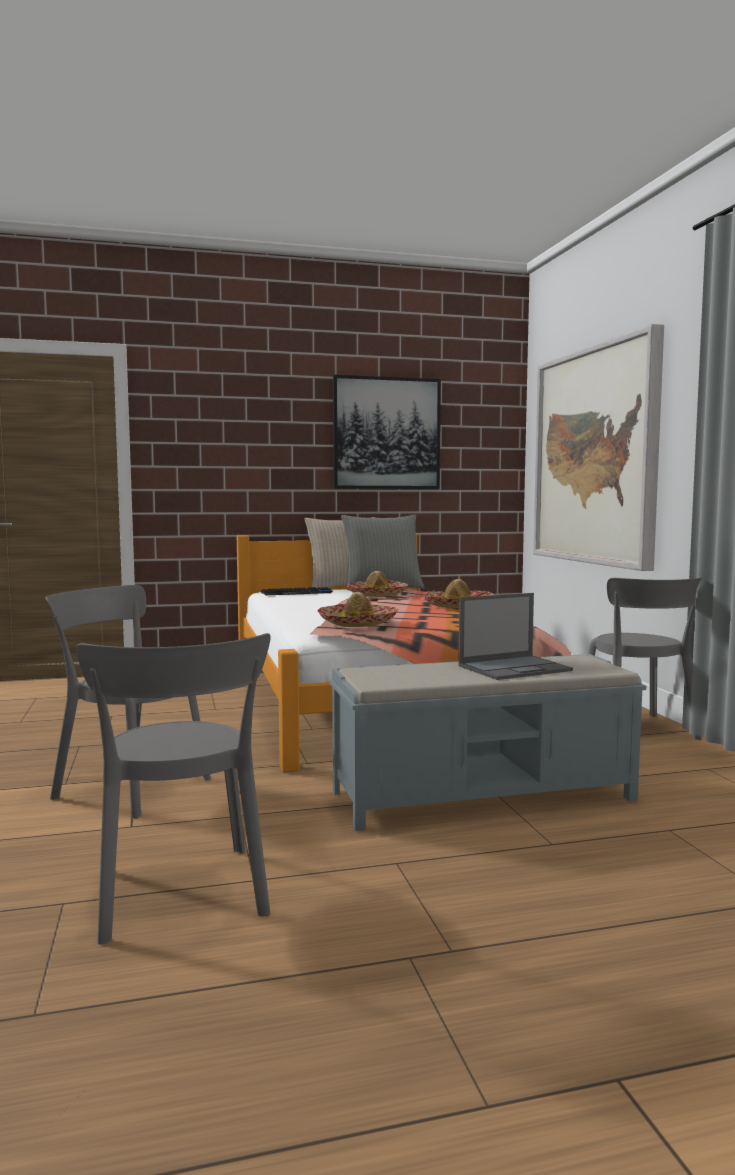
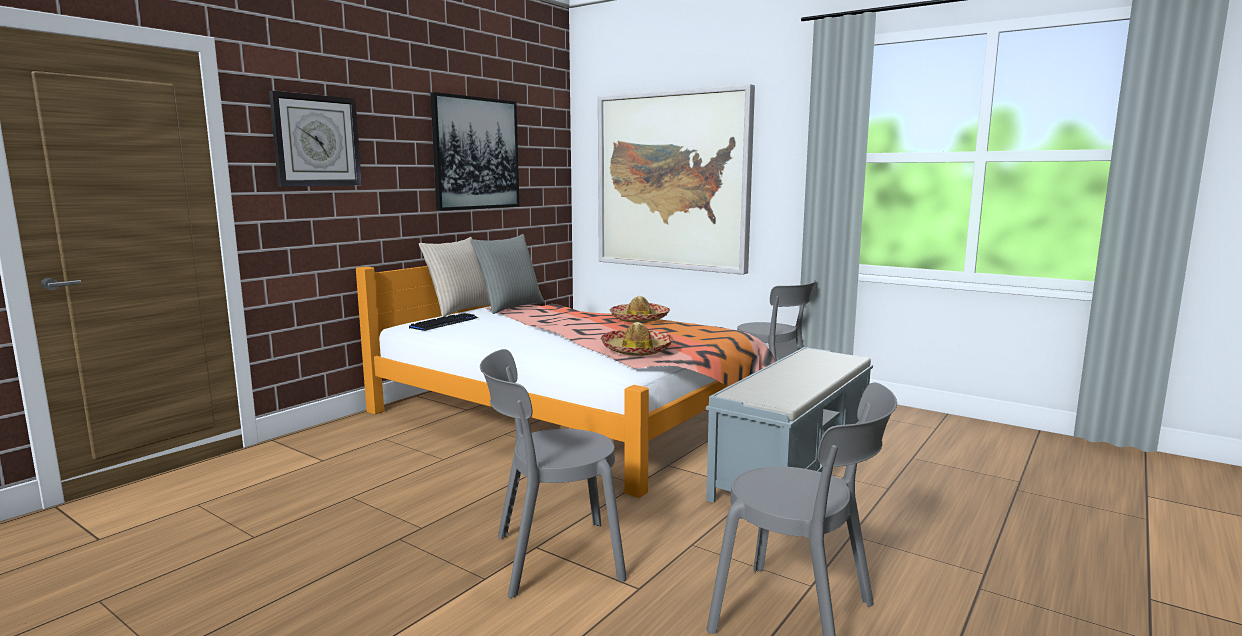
camera: 40 degrees left, 5 degrees up
hat [346,571,408,597] -> none
laptop [458,593,573,680] -> none
none -> wall clock [269,90,362,187]

